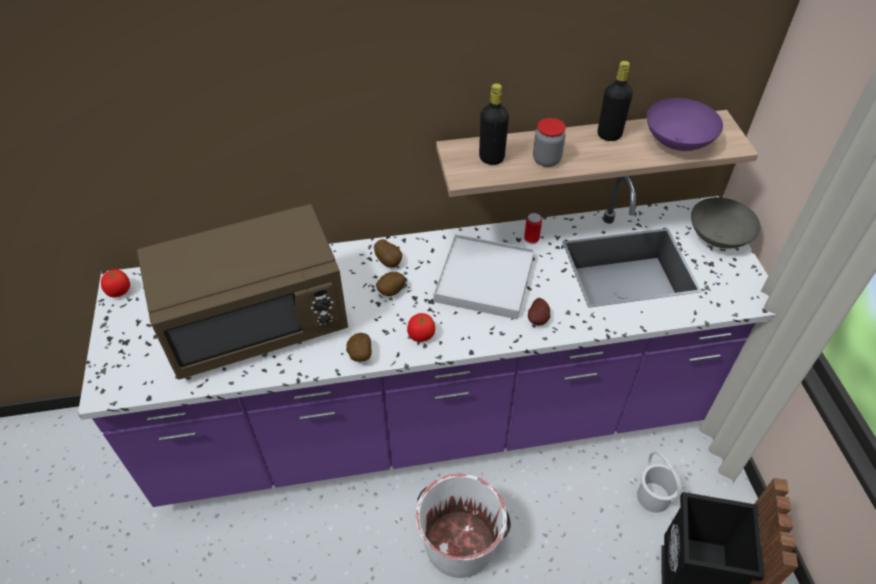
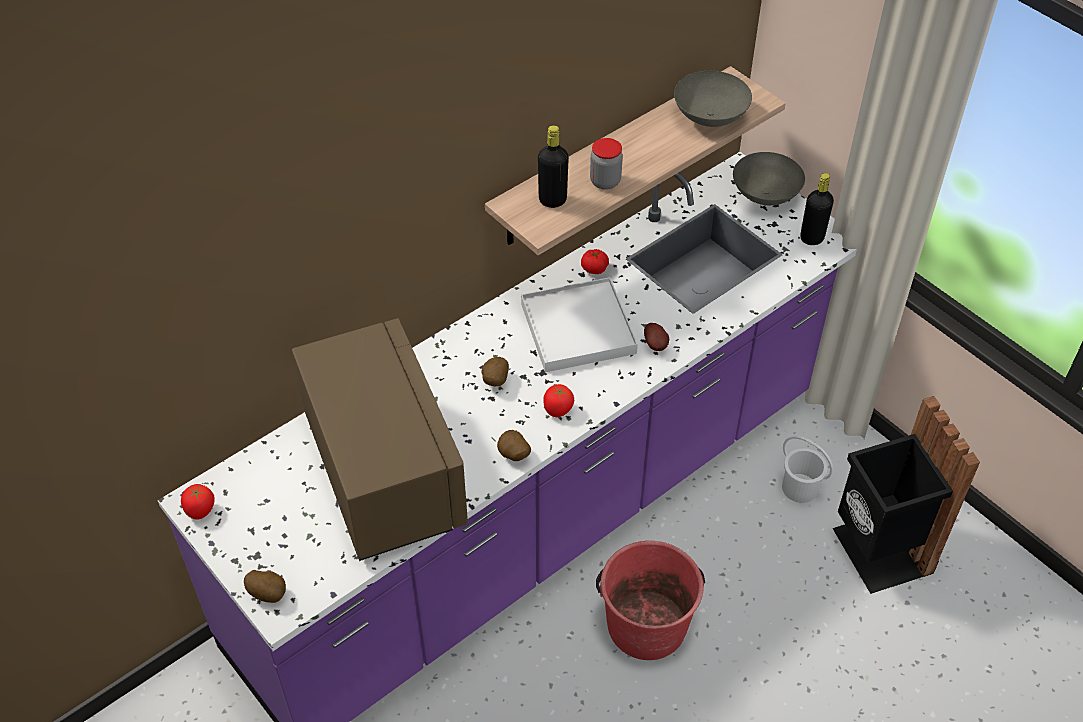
camera: 30 degrees left, 0 degrees up
brown microwave [137,204,348,380] -> brown microwave turned 60 degrees counterclockwise [292,318,468,561]
potato [374,239,402,268] -> potato moved to [244,570,286,603]
white bucket [416,474,511,578] -> red bucket [596,541,705,660]
can [524,213,542,244] -> tomato [581,249,609,274]
black bottle [598,61,633,141] -> black bottle moved to [800,173,834,245]
purple bowl [647,98,723,151] -> grey bowl [674,71,752,127]

